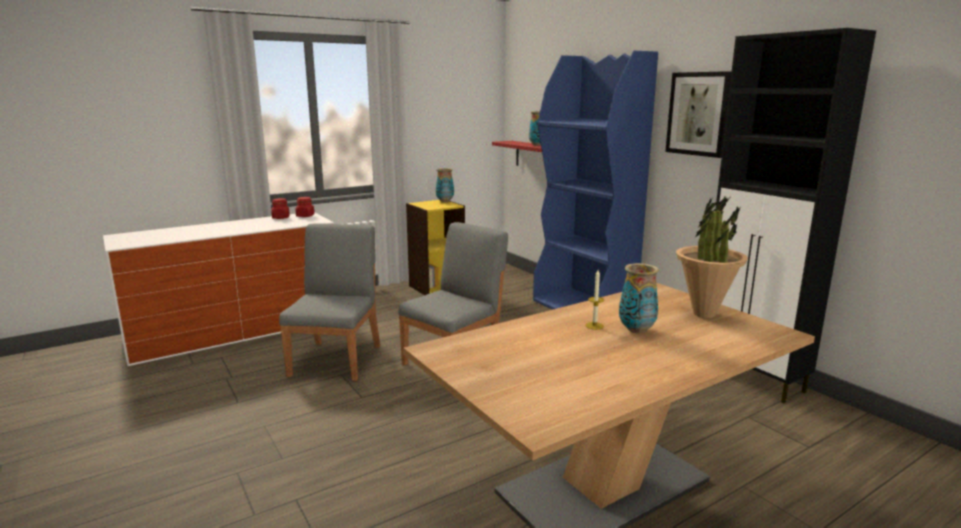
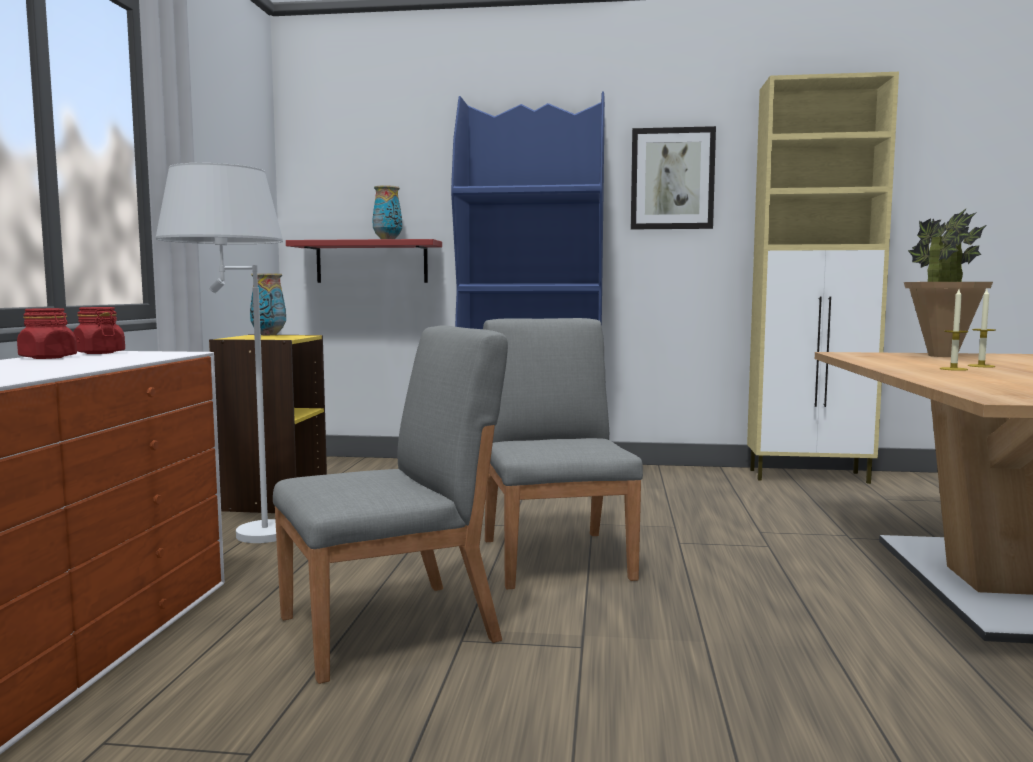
camera: 50 degrees left, 10 degrees down
grey chair [279,223,380,381] -> grey chair turned 105 degrees clockwise [273,325,508,684]
vase [619,263,659,333] -> candle [968,289,996,367]
black cabinet [716,28,876,403] -> beige cabinet [747,72,899,484]
none -> white floor lamp [156,163,283,543]

